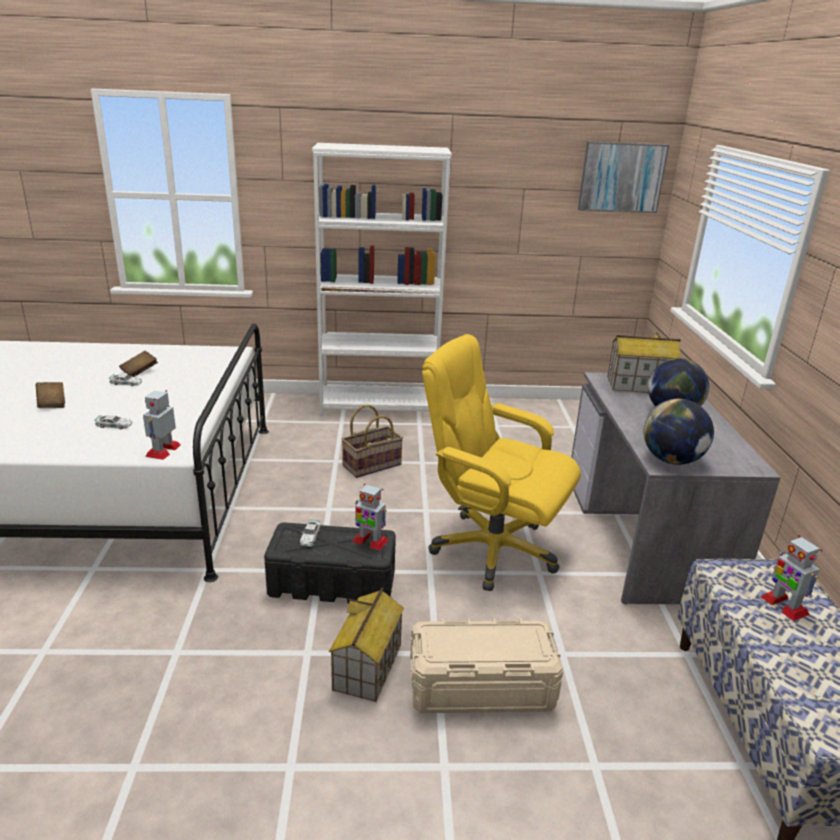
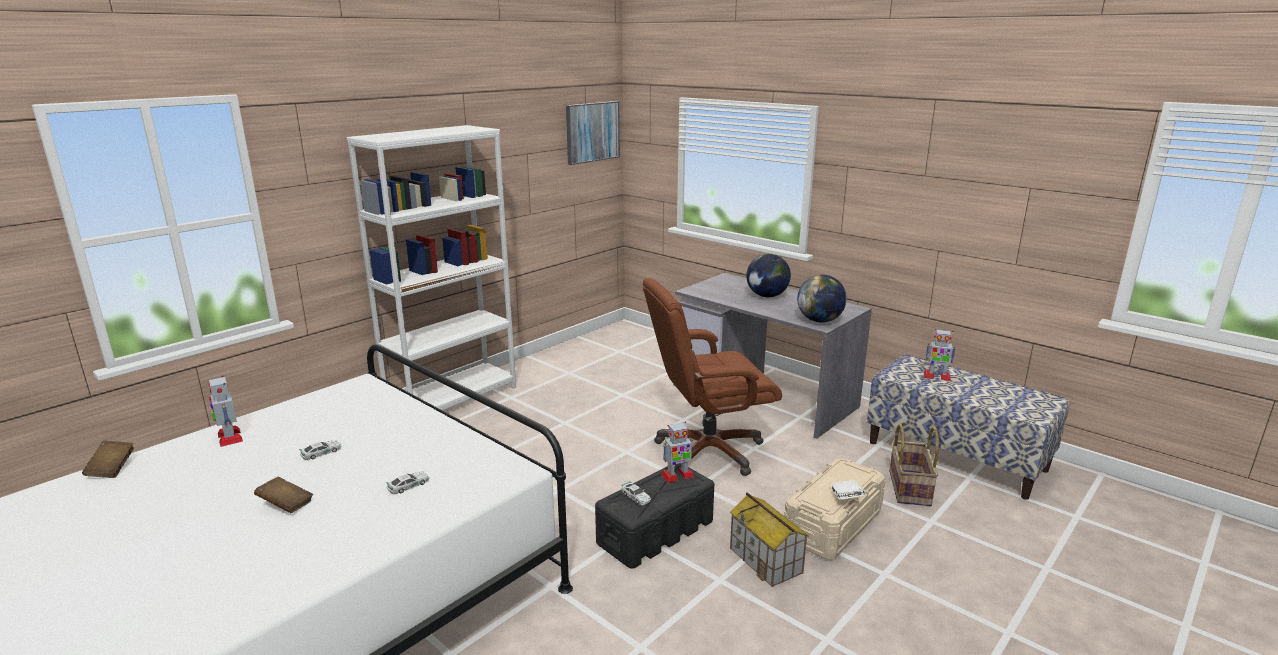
camera: 45 degrees left, 5 degrees down
brown book [119,351,158,377] -> brown book moved to [82,441,134,478]
toy robot [143,390,181,460] -> toy robot moved to [209,375,243,447]
basket [341,405,403,478] -> basket moved to [889,424,939,506]
yellow office chair [422,334,581,591] -> brown office chair [643,278,782,476]
toy house [607,332,681,393] -> none
none -> white book [831,480,865,500]

